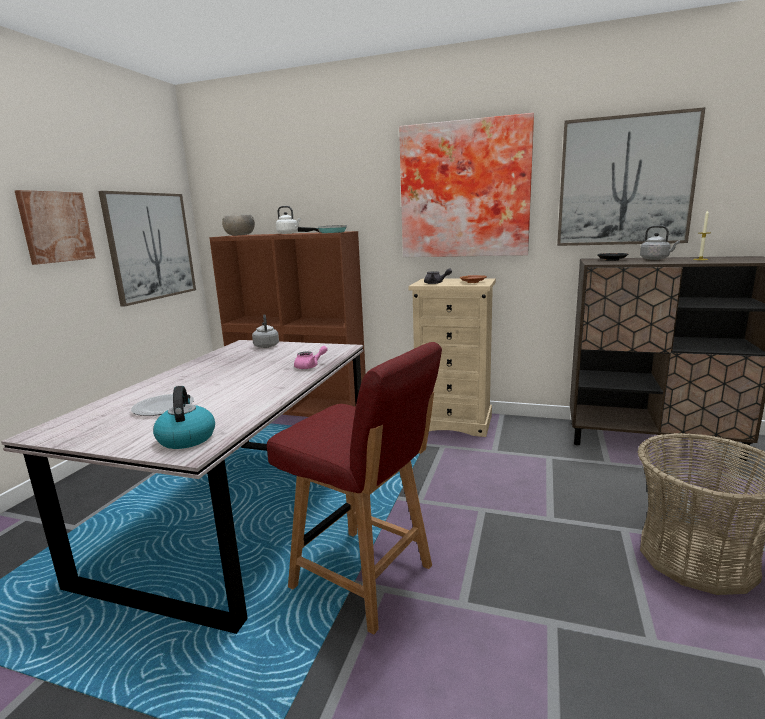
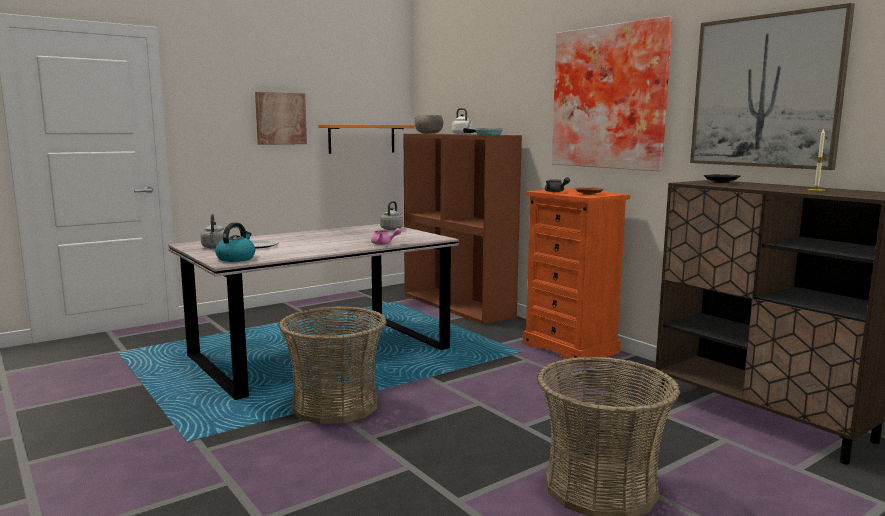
camera: 35 degrees right, 5 degrees down
picture [98,191,196,307] -> orange shelf [318,125,415,154]
red chair [267,342,442,635] -> basket [279,306,387,424]
beige dresser [408,278,496,437] -> orange dresser [523,188,630,365]
grey kettle [640,225,680,260] -> grey kettle moved to [200,214,224,249]

